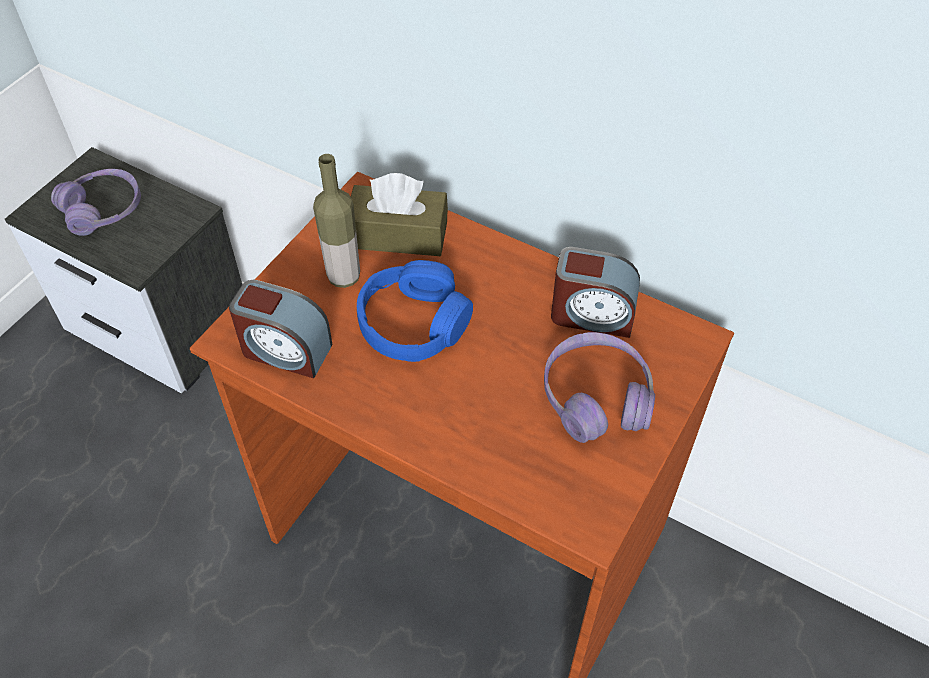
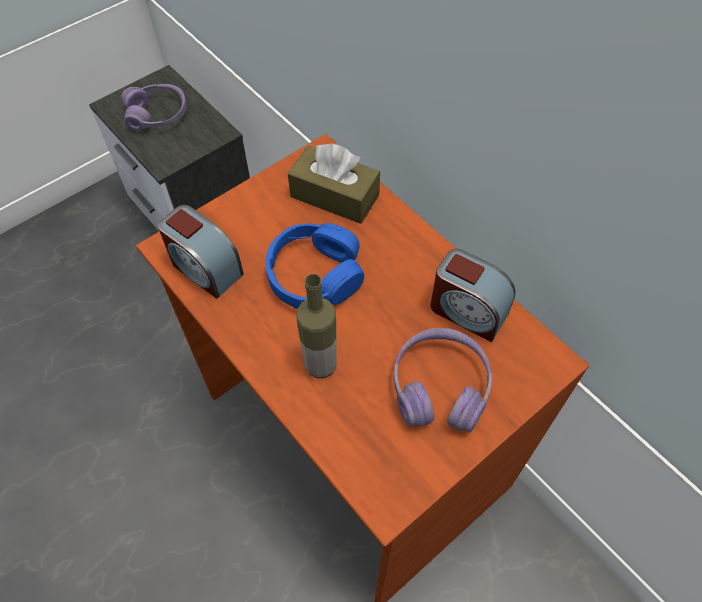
camera: 20 degrees right, 5 degrees up
bottle [313,154,360,288] -> bottle moved to [296,274,337,378]

